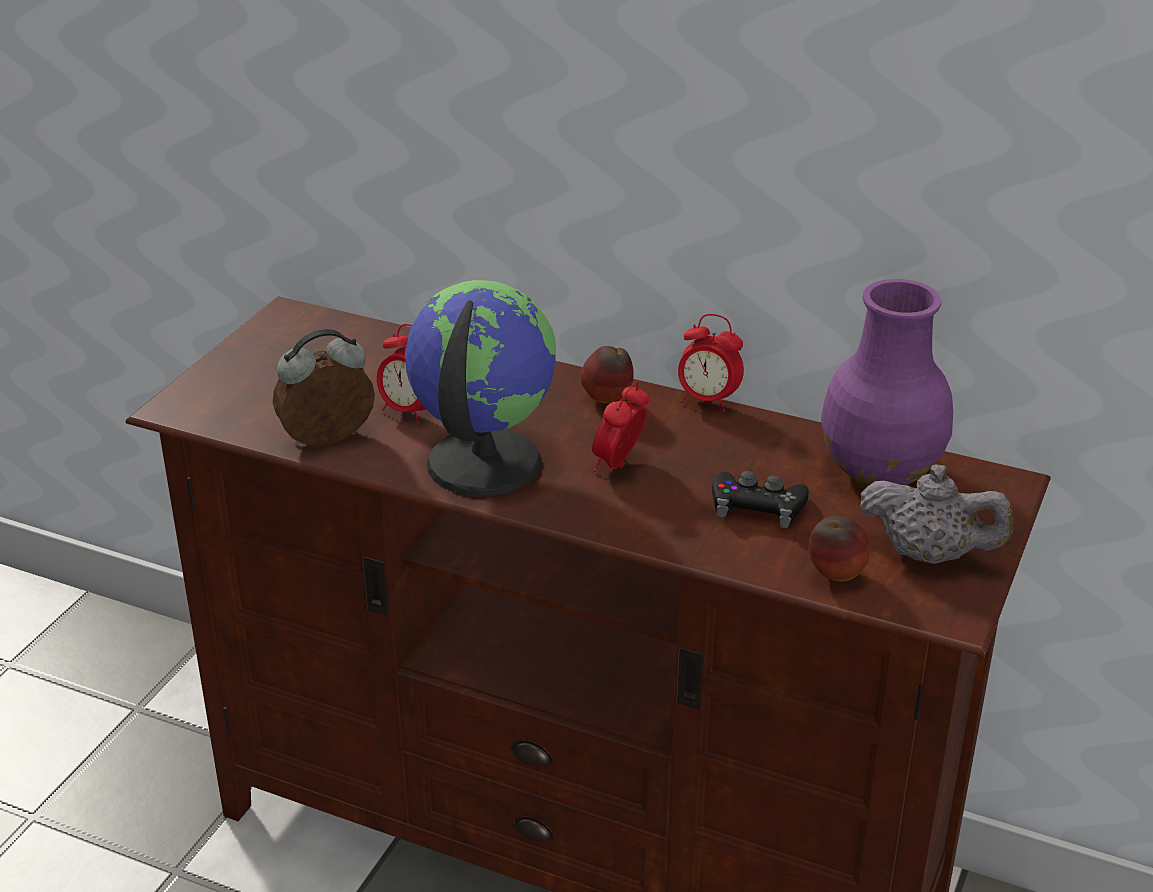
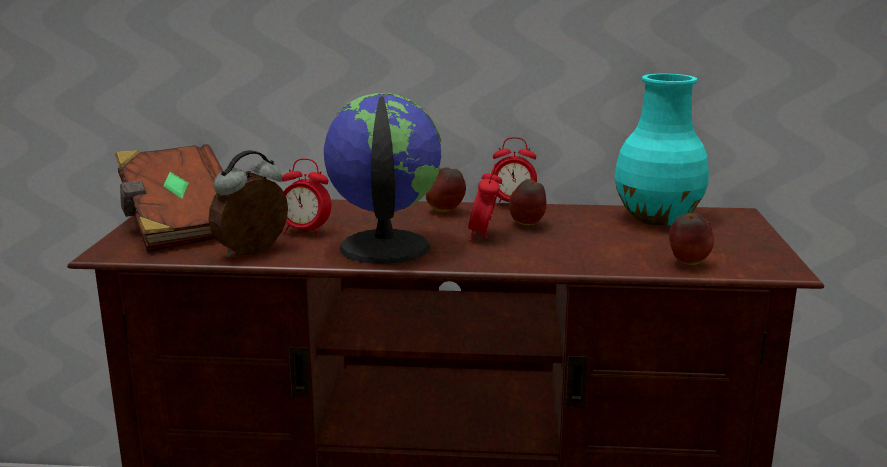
camera: 20 degrees left, 15 degrees down
black game controller [712,471,809,528] -> none
purple vase [821,279,953,487] -> turquoise vase [614,74,709,226]
grey teapot [860,464,1014,564] -> none
none -> brown book [115,144,223,252]
none -> apple [509,179,546,225]

